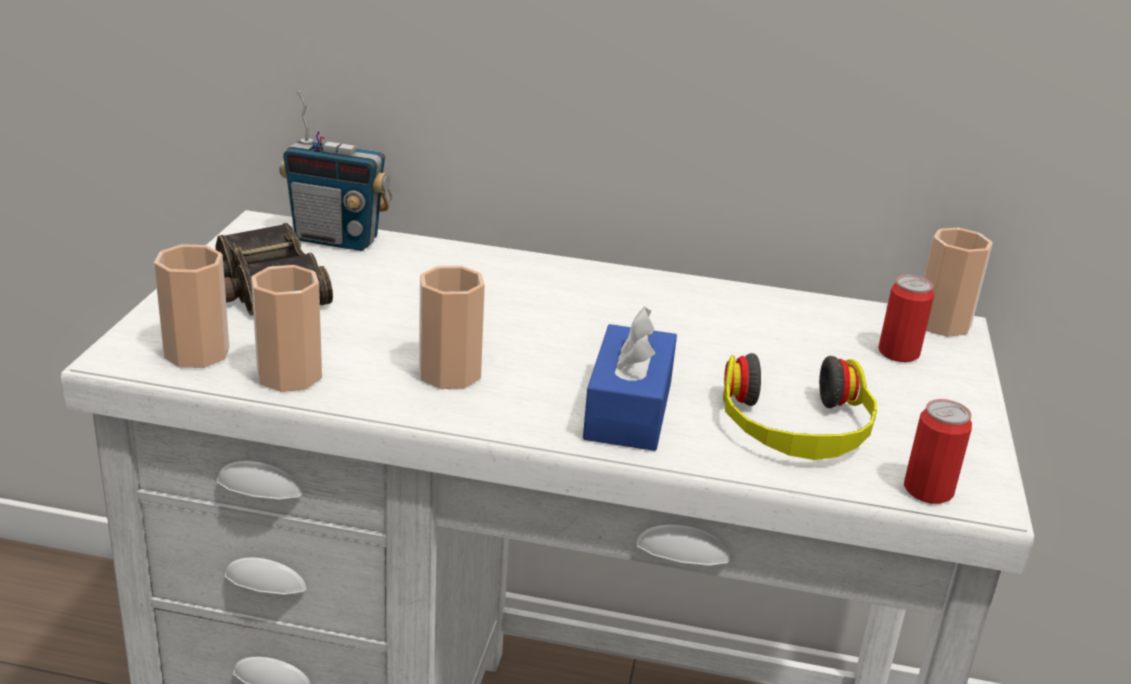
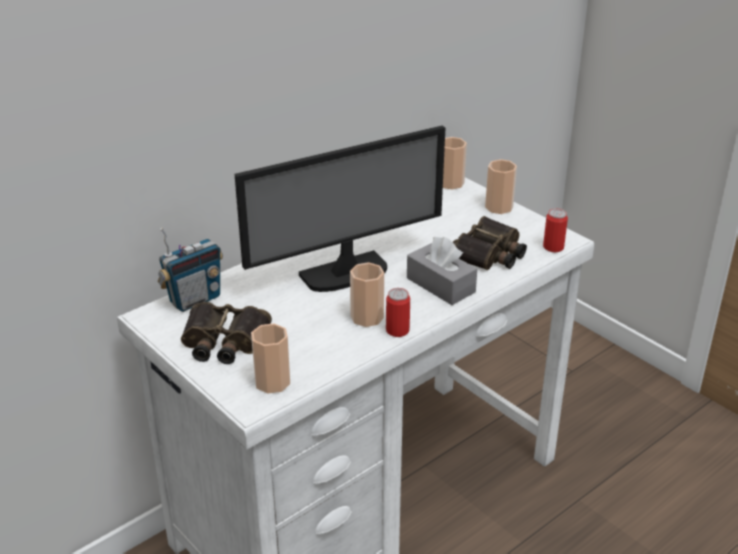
camera: 50 degrees left, 5 degrees up
cup [251,265,322,392] -> cup moved to [485,159,517,214]
blue tissue box [583,306,677,451] -> grey tissue box [407,237,477,305]
headphones [723,353,877,460] -> binoculars [453,216,527,270]
can [878,275,934,362] -> can moved to [386,288,410,337]
none -> monitor [235,125,445,292]

